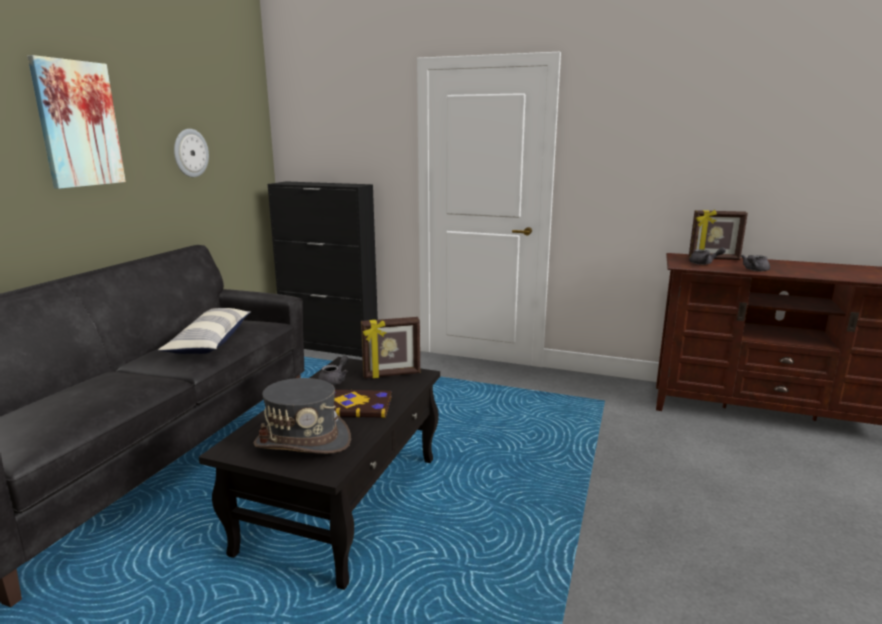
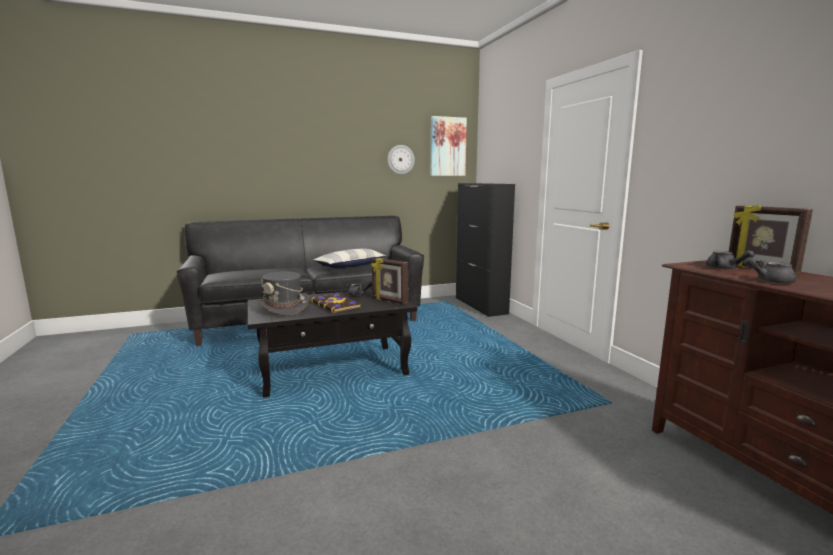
camera: 50 degrees right, 5 degrees down
picture [27,55,126,189] -> picture moved to [431,116,467,176]

